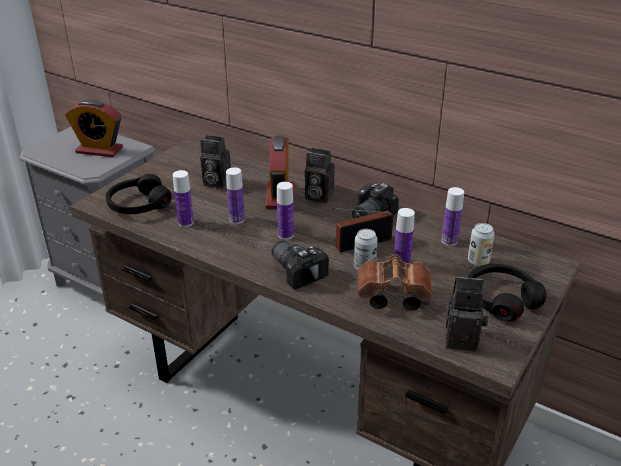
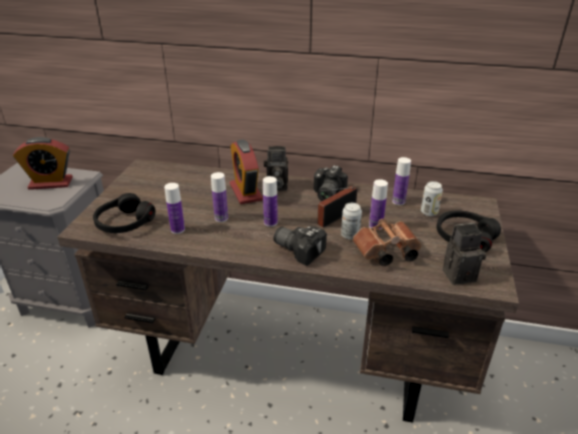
camera: 20 degrees left, 0 degrees up
camera [200,135,231,188] -> none

